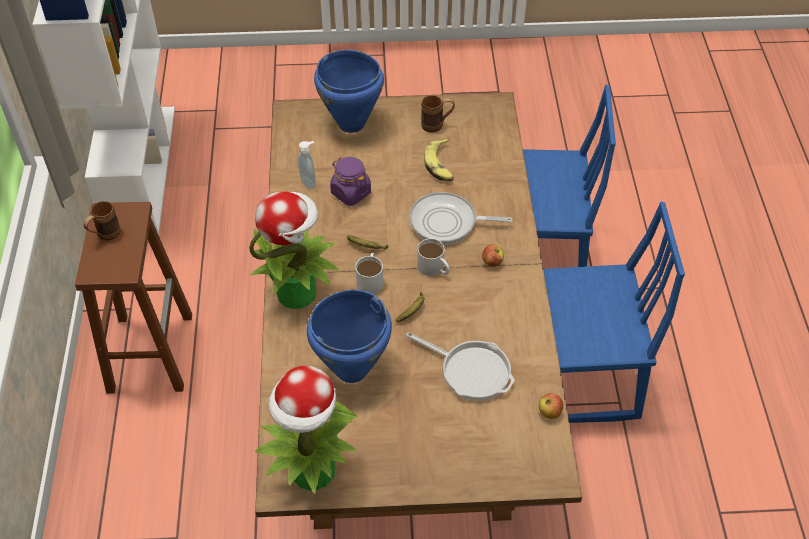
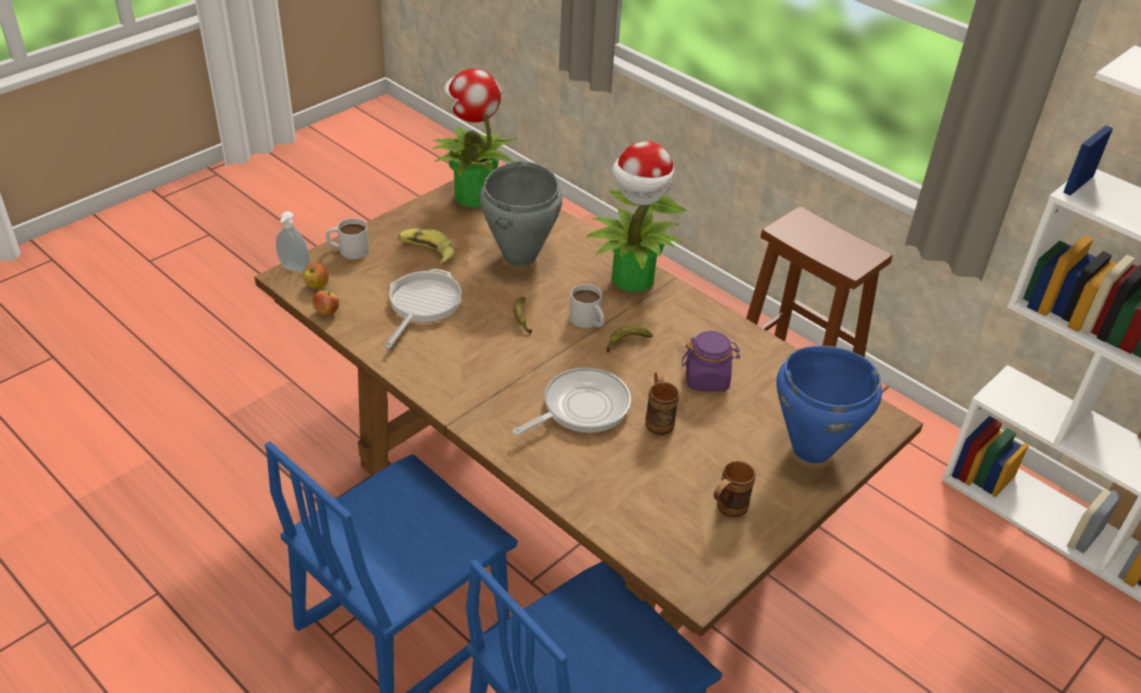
camera: 135 degrees right, 10 degrees down
brown mug [84,201,121,240] -> brown mug moved to [645,371,679,435]
soap dispenser [298,141,315,190] -> soap dispenser moved to [276,211,310,272]
blue cooking pot [307,290,392,383] -> grey cooking pot [480,161,562,266]
frying pan [406,332,515,401] -> frying pan turned 120 degrees clockwise [384,268,462,350]
white mug [417,238,450,276] -> white mug moved to [326,218,369,259]
banana [424,139,454,182] -> banana moved to [398,228,455,265]
apple [482,244,504,267] -> apple moved to [303,263,329,289]

